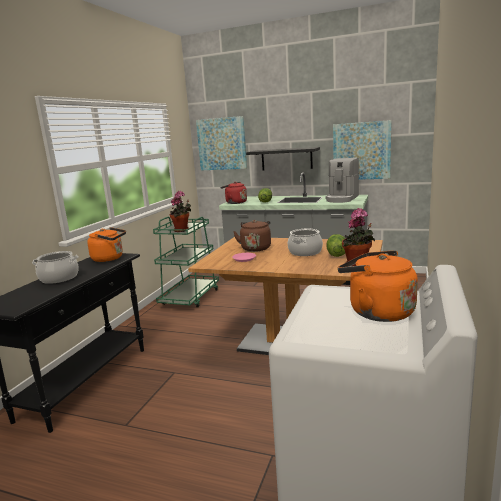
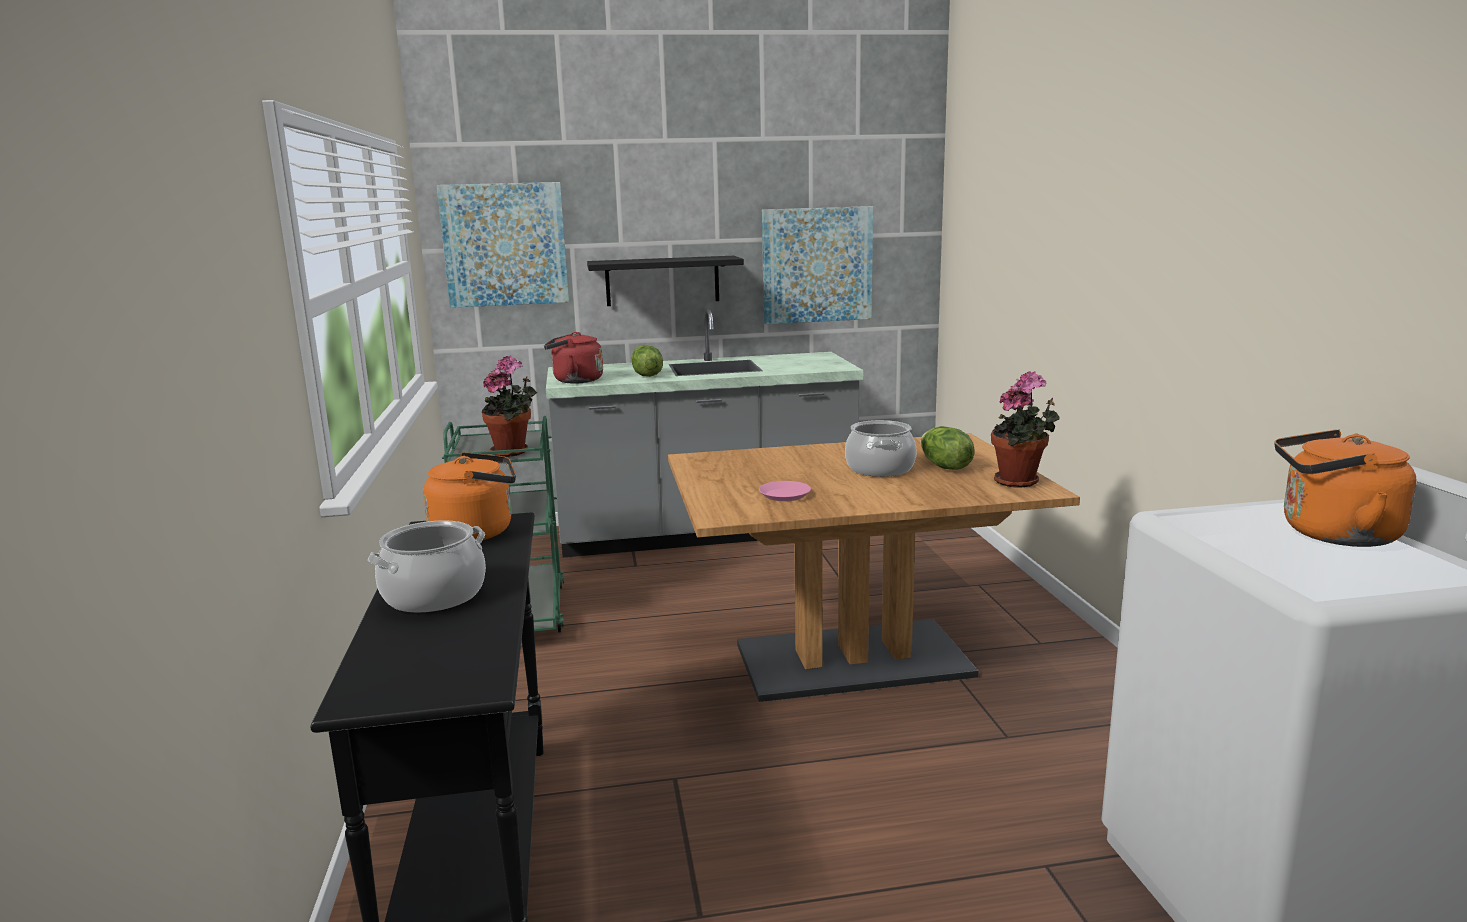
camera: 30 degrees left, 0 degrees up
brown kettle [233,220,271,252] -> none
coffee machine [326,158,359,203] -> none

